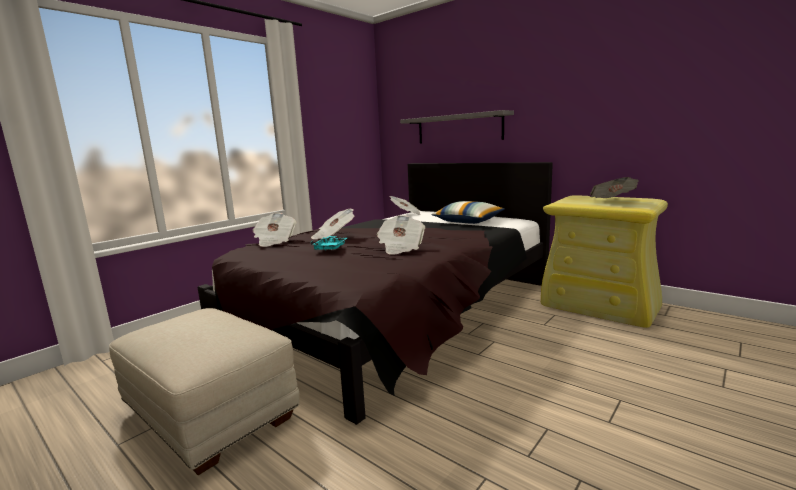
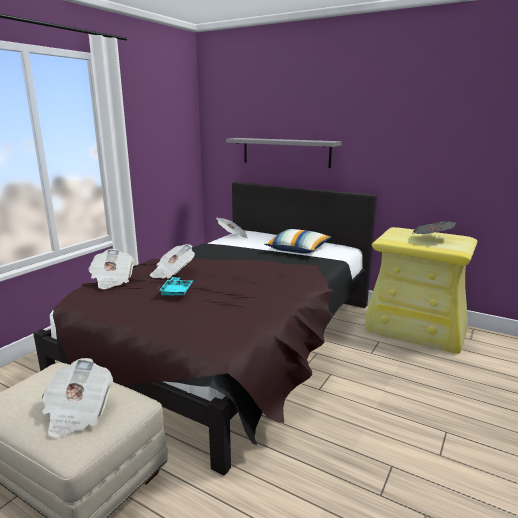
camera: 10 degrees left, 5 degrees up
newspaper [377,215,425,255] -> newspaper moved to [42,358,113,438]

